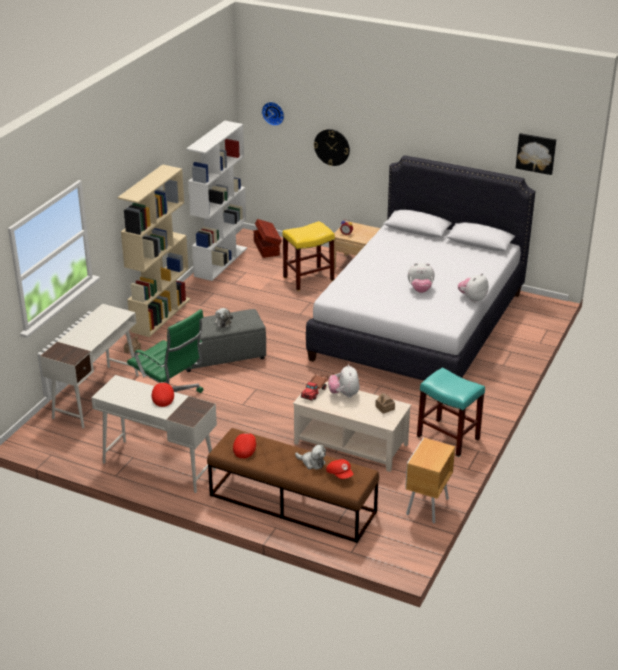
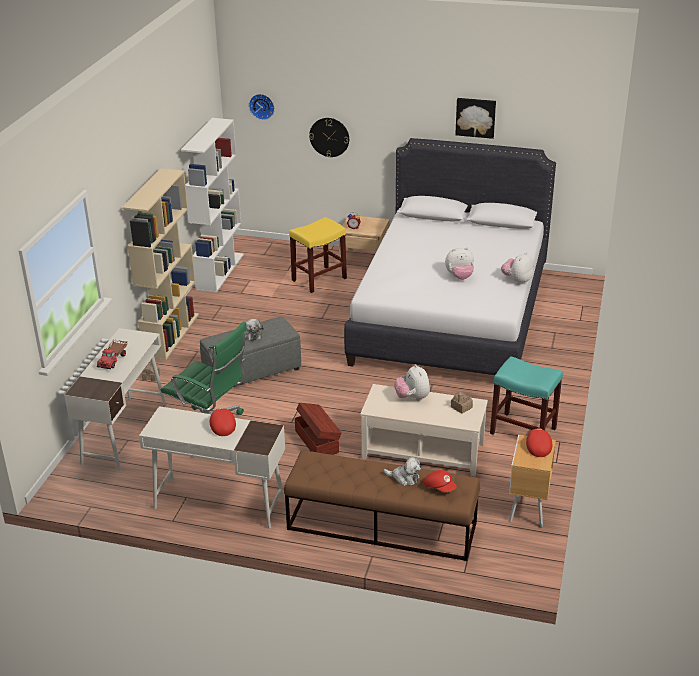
camera: 10 degrees left, 0 degrees up
red cap [233,433,256,458] -> red cap moved to [526,429,552,457]
brown storage box [254,219,282,258] -> brown storage box moved to [295,403,342,455]
toy truck [300,374,328,401] -> toy truck moved to [97,340,128,369]
picture [516,133,556,175] -> picture moved to [455,98,496,139]

